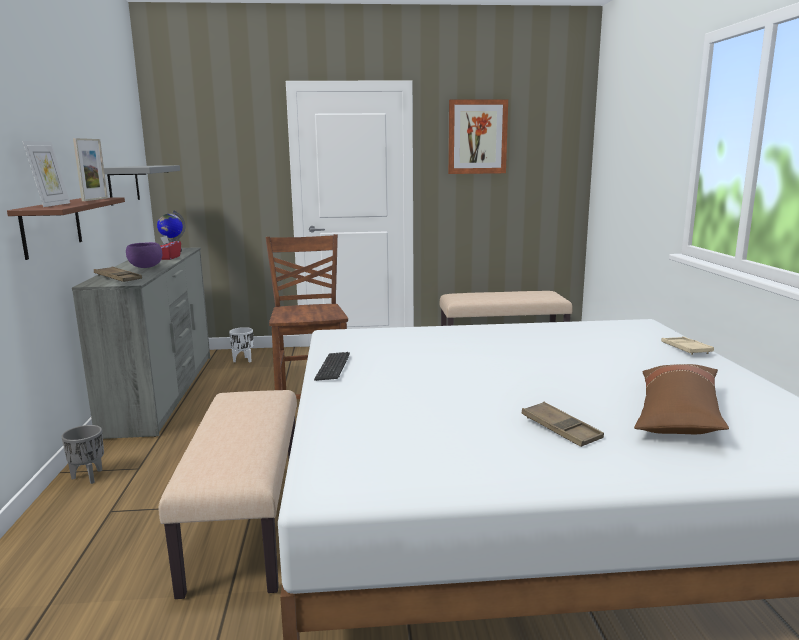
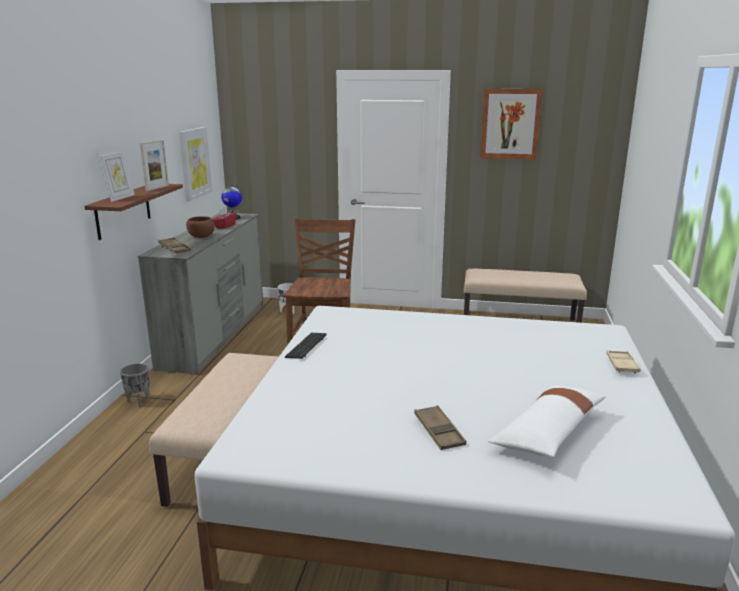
camera: 15 degrees right, 5 degrees up
grey shelf [104,165,180,206] -> picture [179,127,212,202]
purple bowl [126,242,162,268] -> brown bowl [186,216,215,238]
brown pillow [634,364,729,434] -> white pillow [488,386,606,457]

